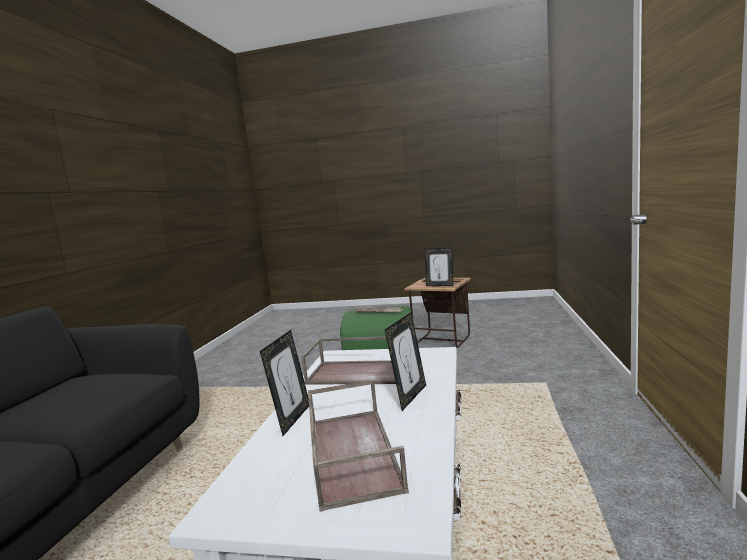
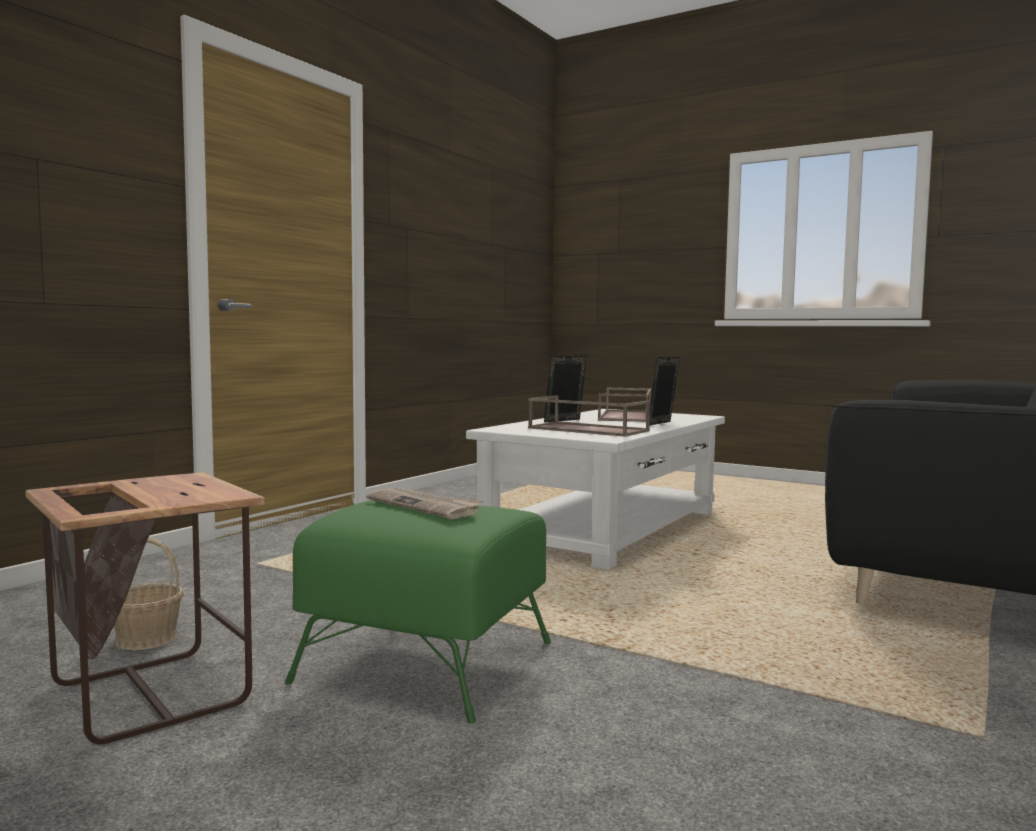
camera: 160 degrees left, 5 degrees down
picture frame [425,247,453,286] -> none
none -> basket [112,538,184,650]

